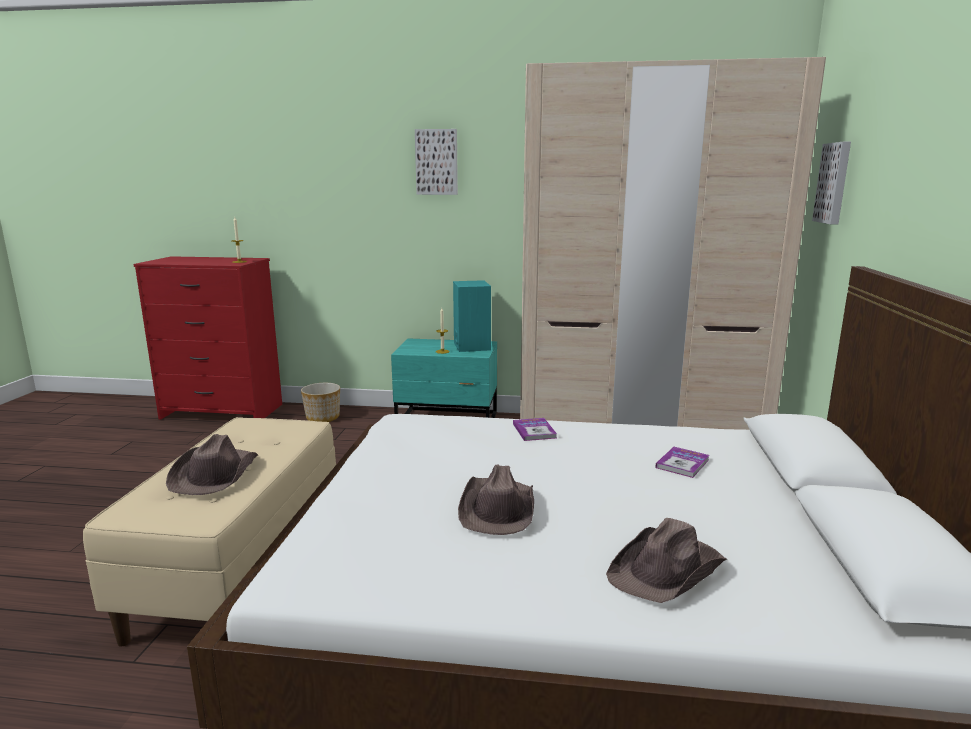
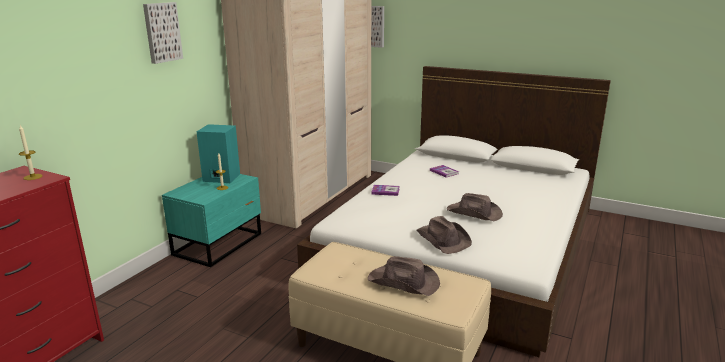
camera: 70 degrees left, 5 degrees up
planter [301,383,340,422] -> none
brown hat [606,518,727,603] -> brown hat moved to [417,216,472,254]

